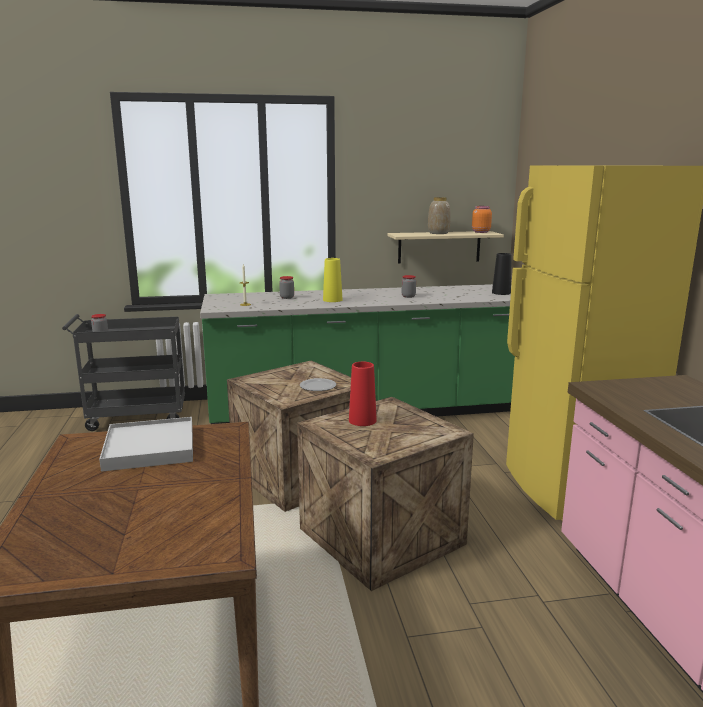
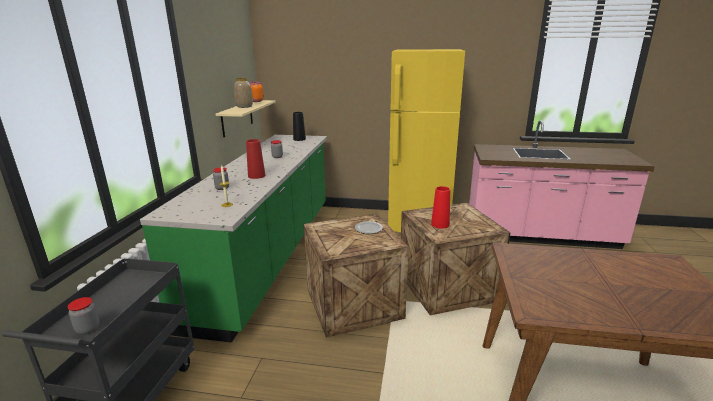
camera: 70 degrees left, 5 degrees up
white tray [99,417,193,472] -> none
yellow vase [323,258,343,302] -> red vase [246,139,265,179]

